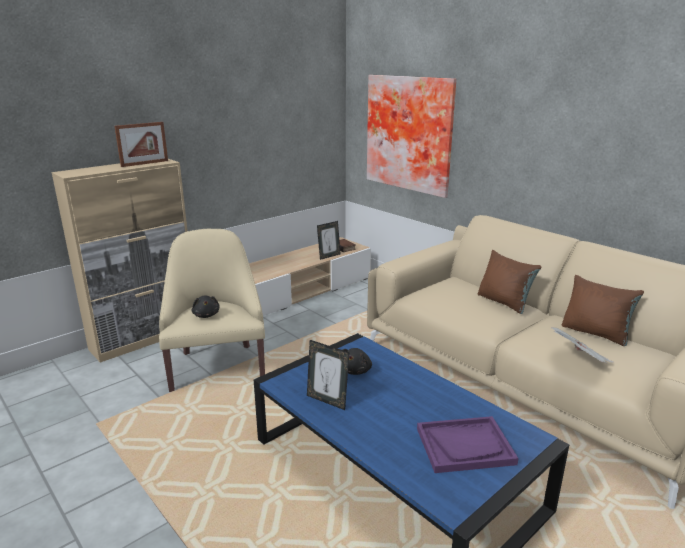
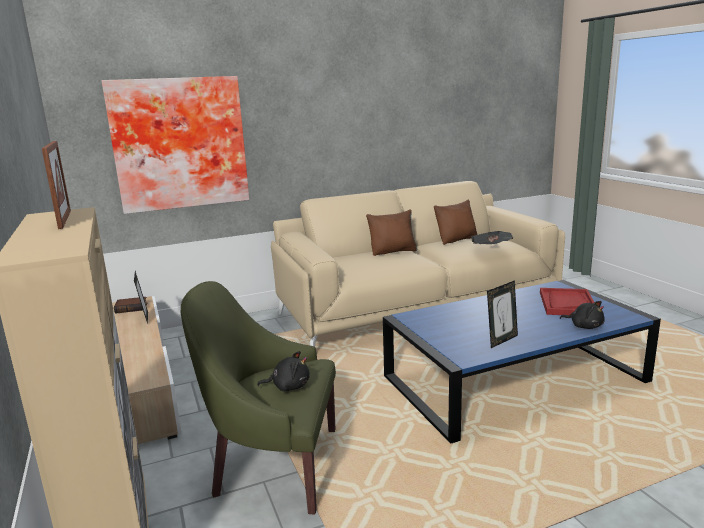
camera: 70 degrees left, 5 degrees down
beige armchair [159,229,265,392] -> green armchair [181,281,336,514]
black plush toy [343,348,372,375] -> black plush toy moved to [560,301,605,329]
purple tray [417,416,519,473] -> red tray [540,288,594,315]

